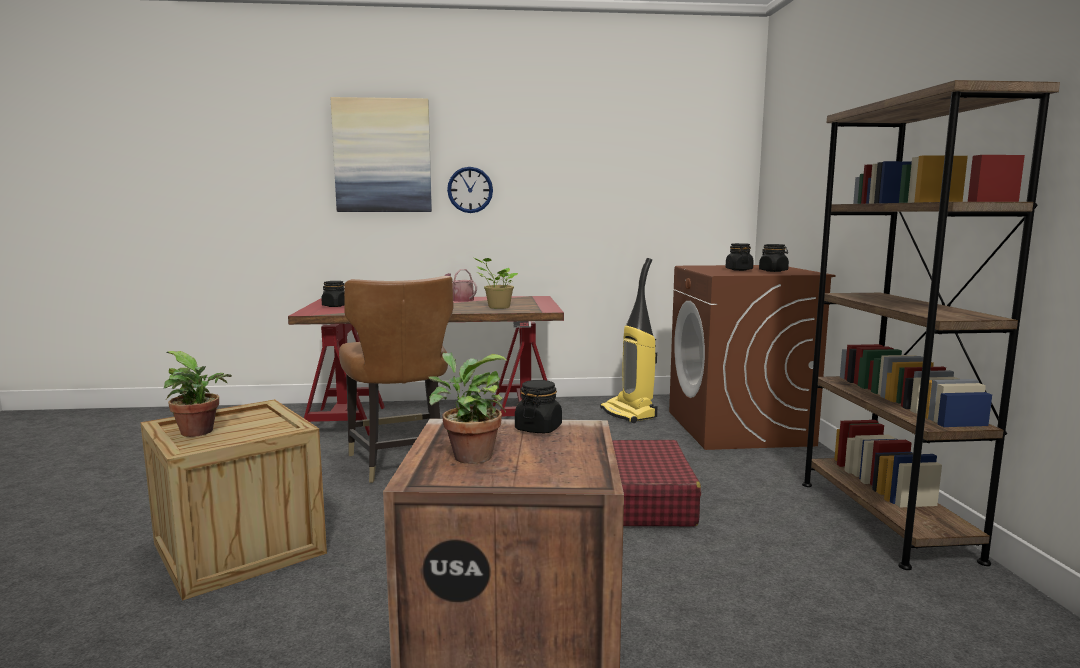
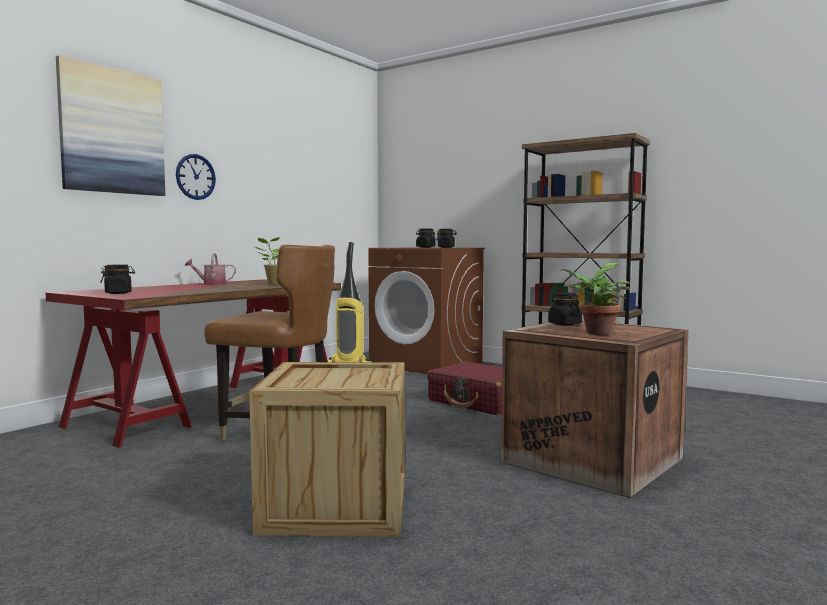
camera: 50 degrees left, 5 degrees down
potted plant [164,351,232,437] -> none

